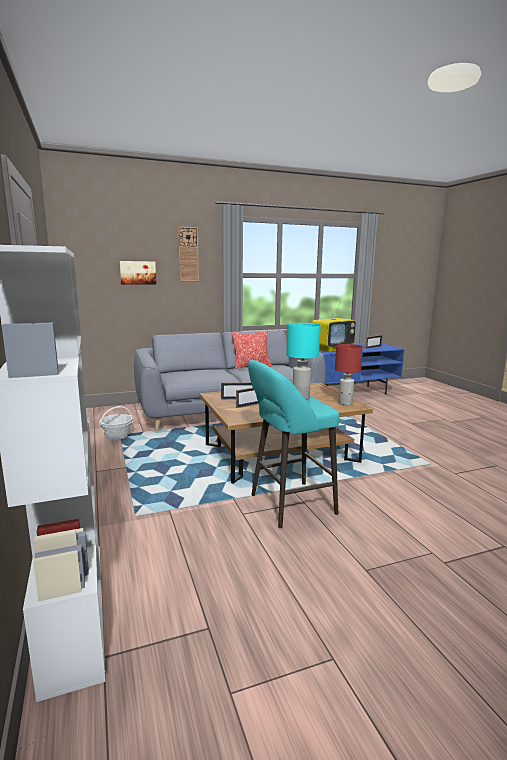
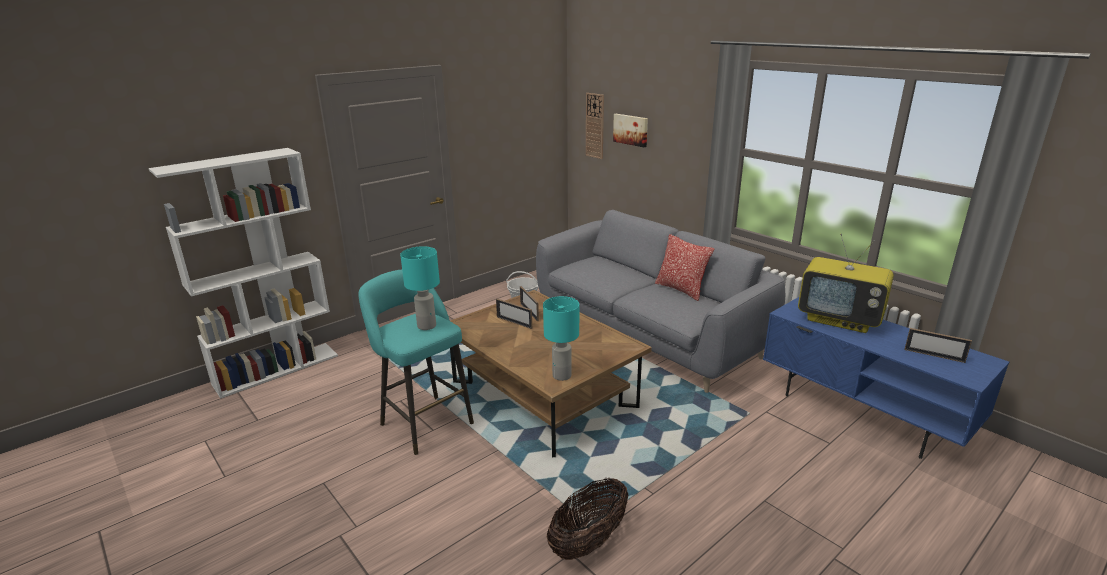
camera: 70 degrees right, 10 degrees up
wall clock [178,226,199,281] -> wall clock moved to [586,93,604,159]
red table lamp [335,344,363,405] -> turquoise table lamp [543,296,579,381]
none -> basket [547,478,628,560]

